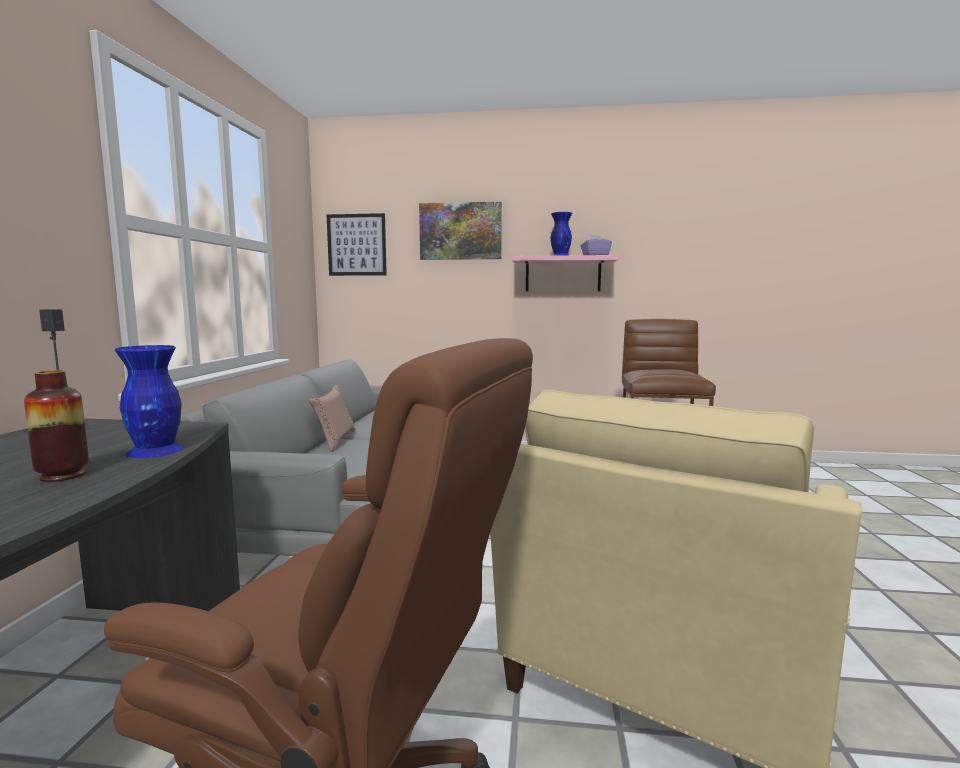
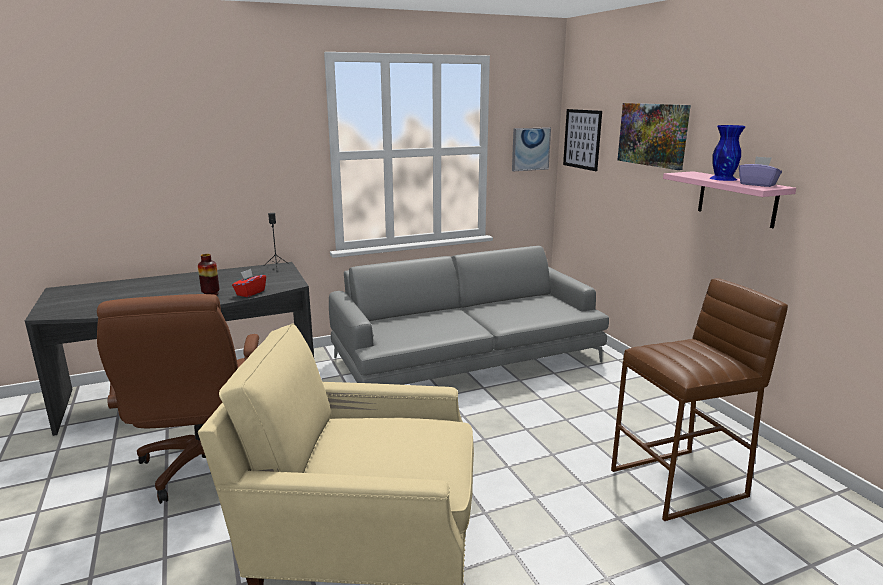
camera: 60 degrees right, 10 degrees up
blue vase [115,345,185,458] -> red tissue box [232,269,266,297]
beige pillow [309,385,356,452] -> none
none -> picture [512,127,551,171]

